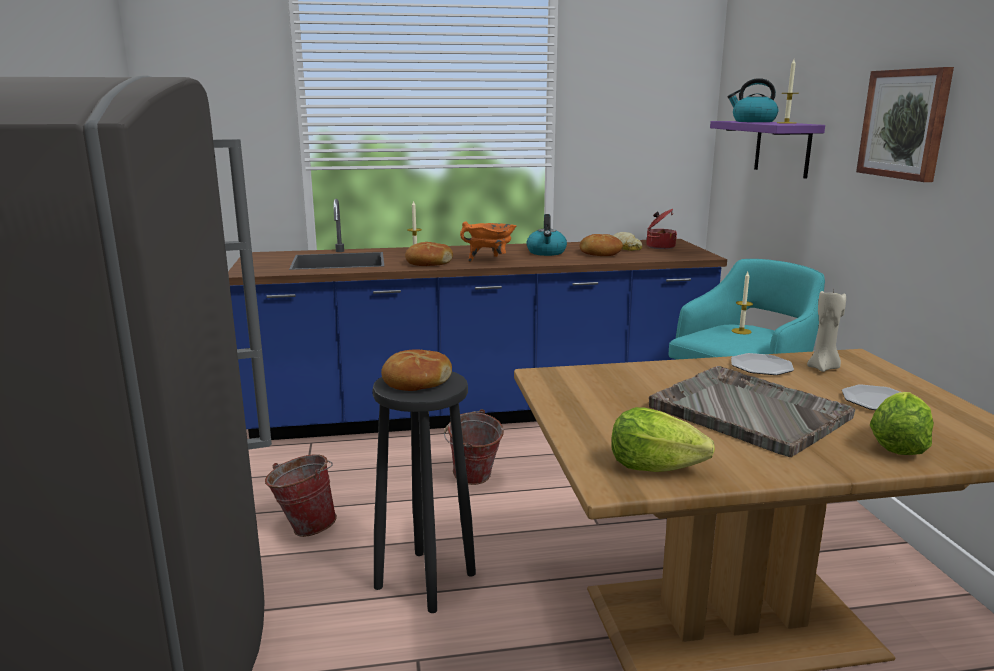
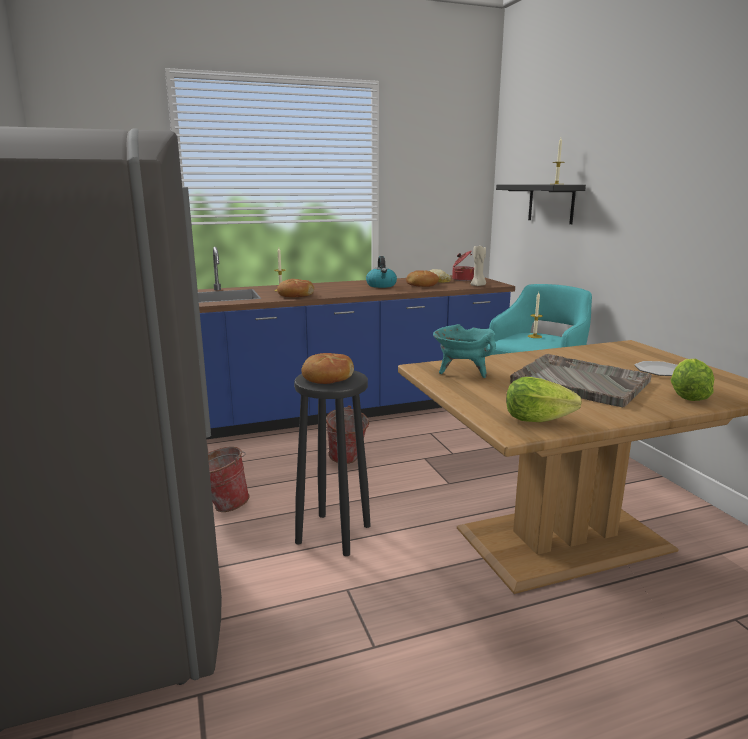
camera: 10 degrees left, 0 degrees up
orange cooking pot [460,221,516,262] -> none
purple shelf [710,121,825,179] -> black shelf [496,185,586,224]
kettle [728,78,778,122] -> none
plate [731,353,794,375] -> none
beige candle [807,290,846,372] -> beige candle moved to [471,246,486,286]
picture [856,67,954,182] -> none
none -> turquoise cooking pot [433,324,496,378]

